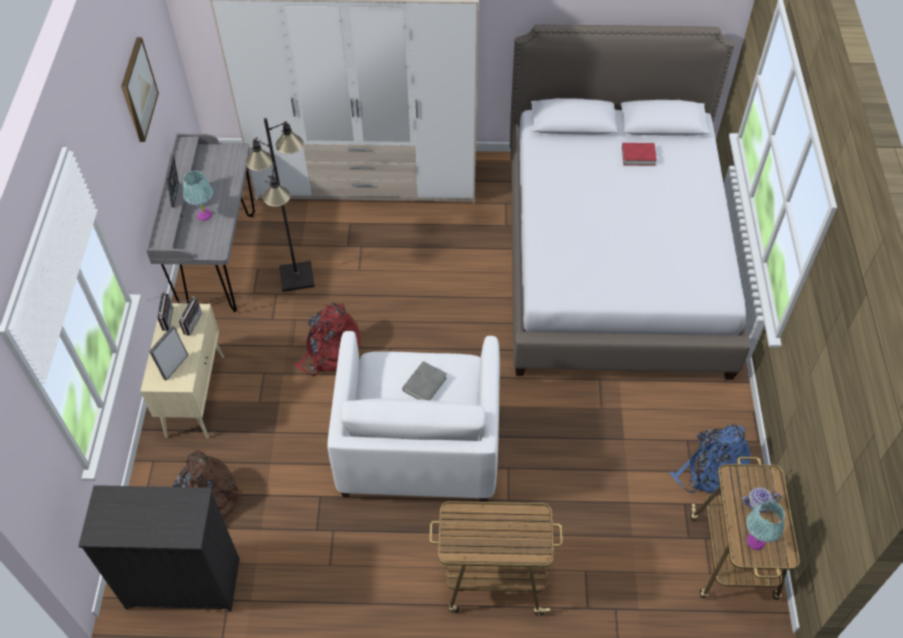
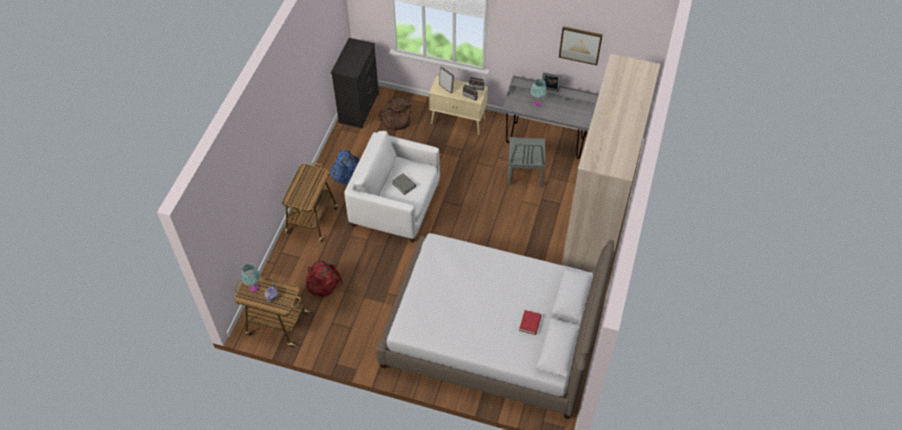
camera: 105 degrees right, 0 degrees up
black floor lamp [246,118,315,292] -> grey chair [508,137,545,187]
red backpack [293,303,360,376] -> red backpack moved to [306,261,343,297]
blue backpack [669,424,751,494] -> blue backpack moved to [329,150,360,184]

